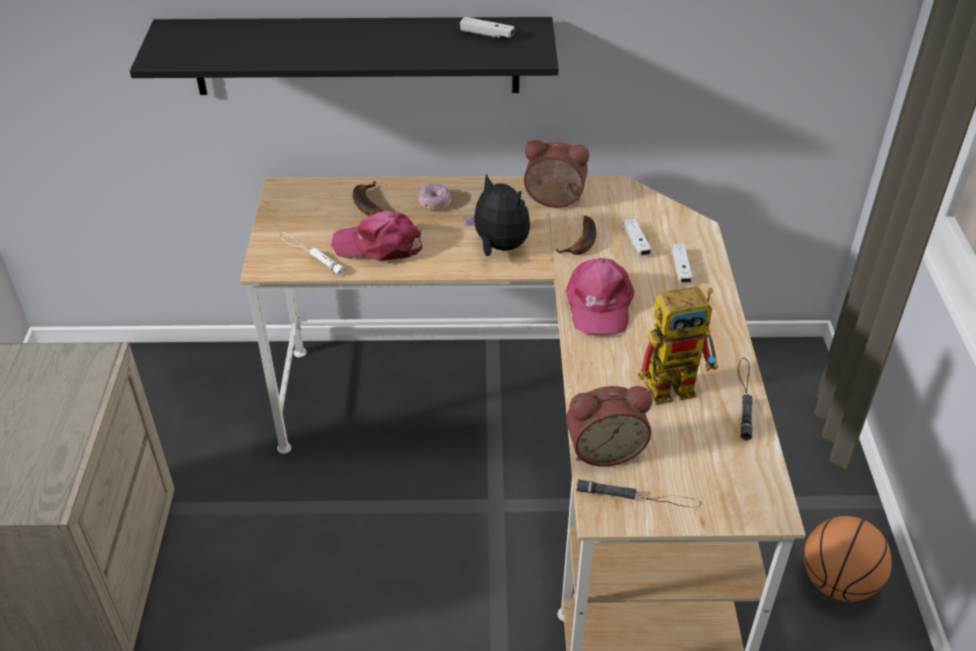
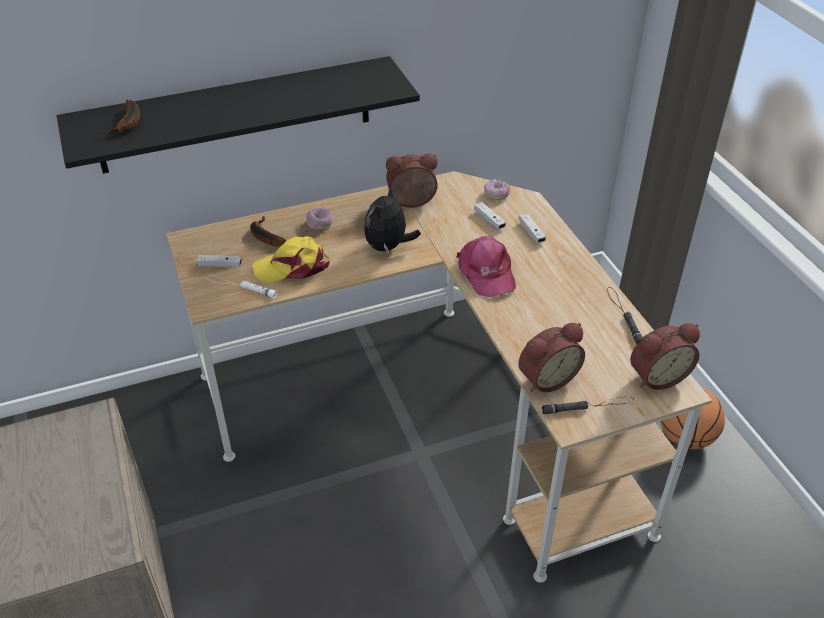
camera: 20 degrees left, 0 degrees up
pink cap [331,210,422,261] -> yellow cap [252,237,330,283]
white game controller [460,17,515,38] -> white game controller moved to [196,255,242,267]
plush toy [464,174,530,256] -> plush toy turned 90 degrees counterclockwise [364,185,421,253]
banana [555,216,596,255] -> banana moved to [102,100,140,134]
toy robot [638,286,719,405] -> none
none -> donut [484,179,510,200]
none -> alarm clock [630,323,700,390]

